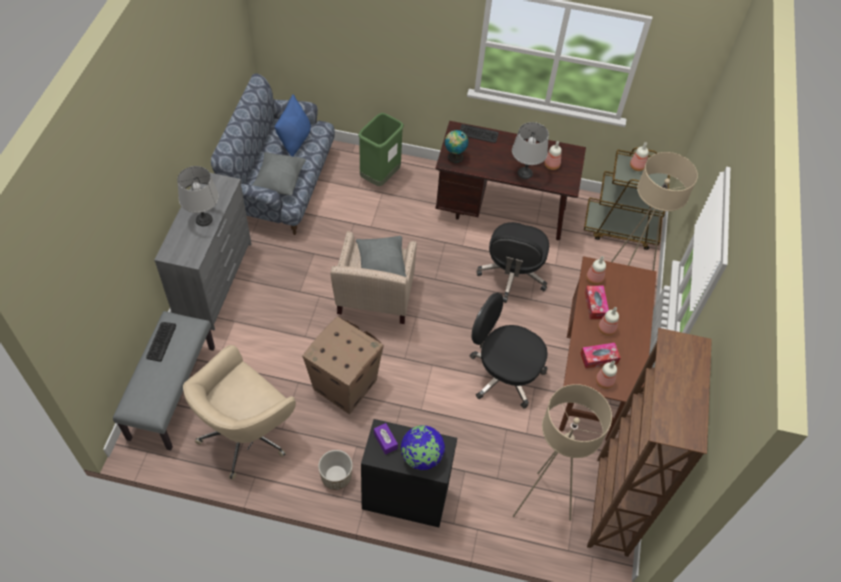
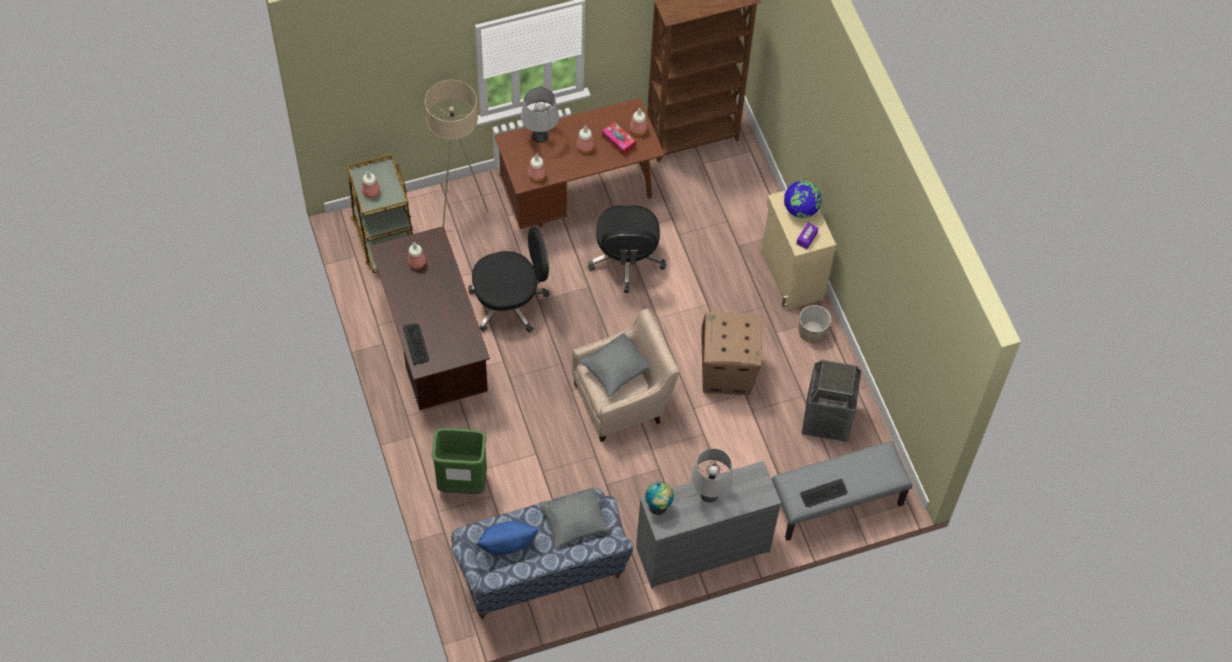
camera: 120 degrees left, 5 degrees up
beige office chair [183,345,296,480] -> trash can [802,360,861,442]
black cabinet [361,419,457,527] -> beige cabinet [762,191,836,310]
globe [445,130,468,163] -> globe moved to [645,482,674,515]
grey table lamp [512,122,549,179] -> grey table lamp moved to [521,87,559,143]
beige floor lamp [513,384,612,521] -> none
tissue box [585,286,609,319] -> none

